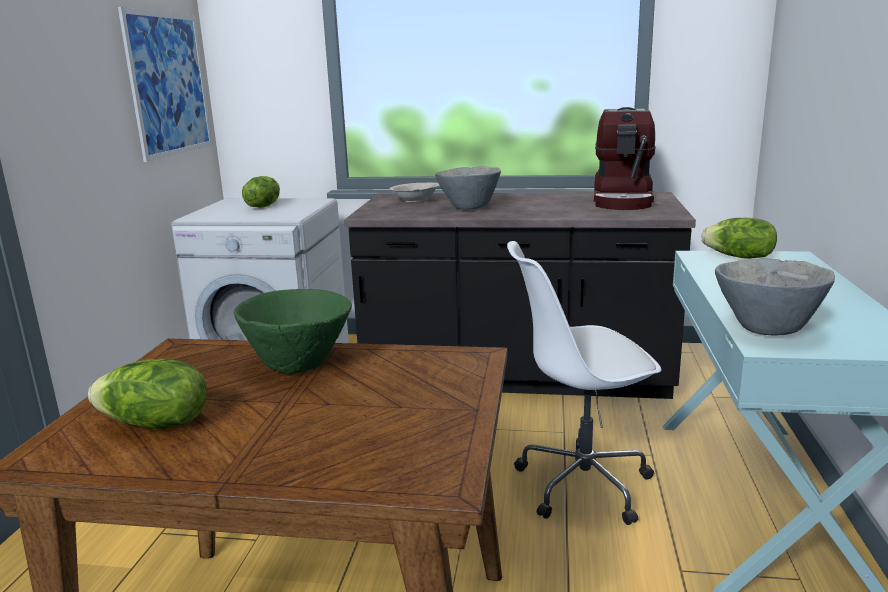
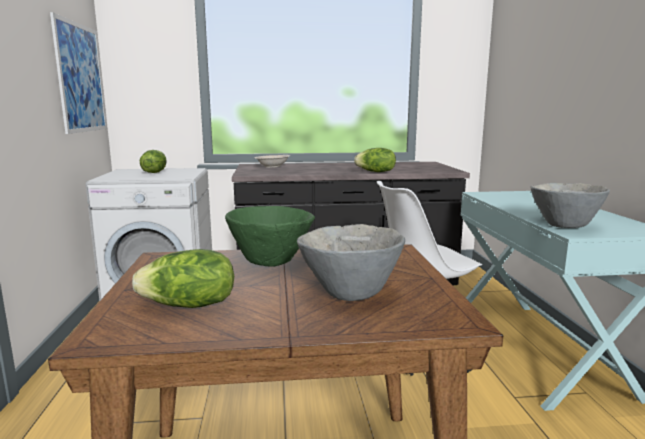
camera: 15 degrees left, 5 degrees down
grey bowl [435,166,501,210] -> grey bowl moved to [297,224,405,301]
coffee machine [594,107,656,210] -> none
lettuce [701,218,777,259] -> lettuce moved to [354,148,396,172]

